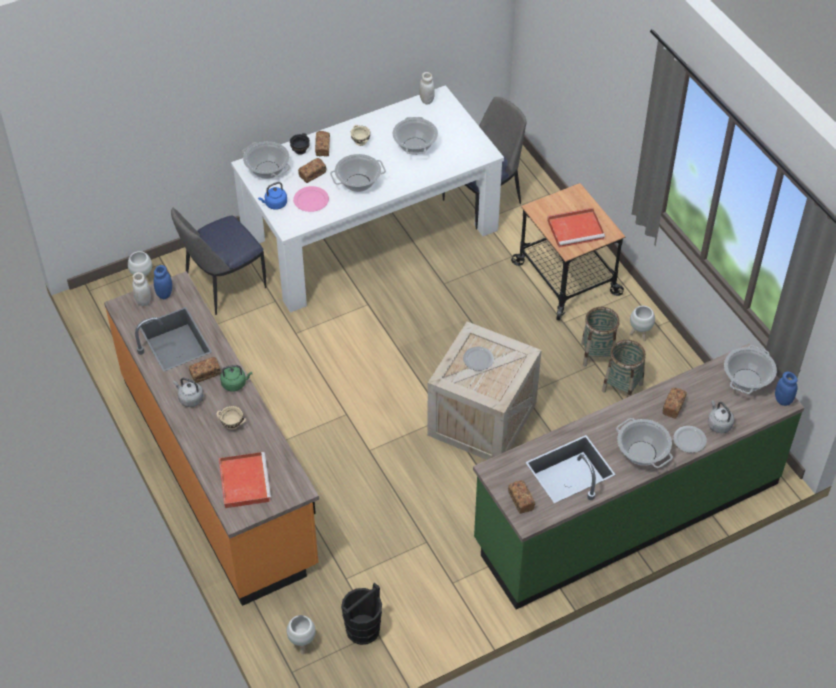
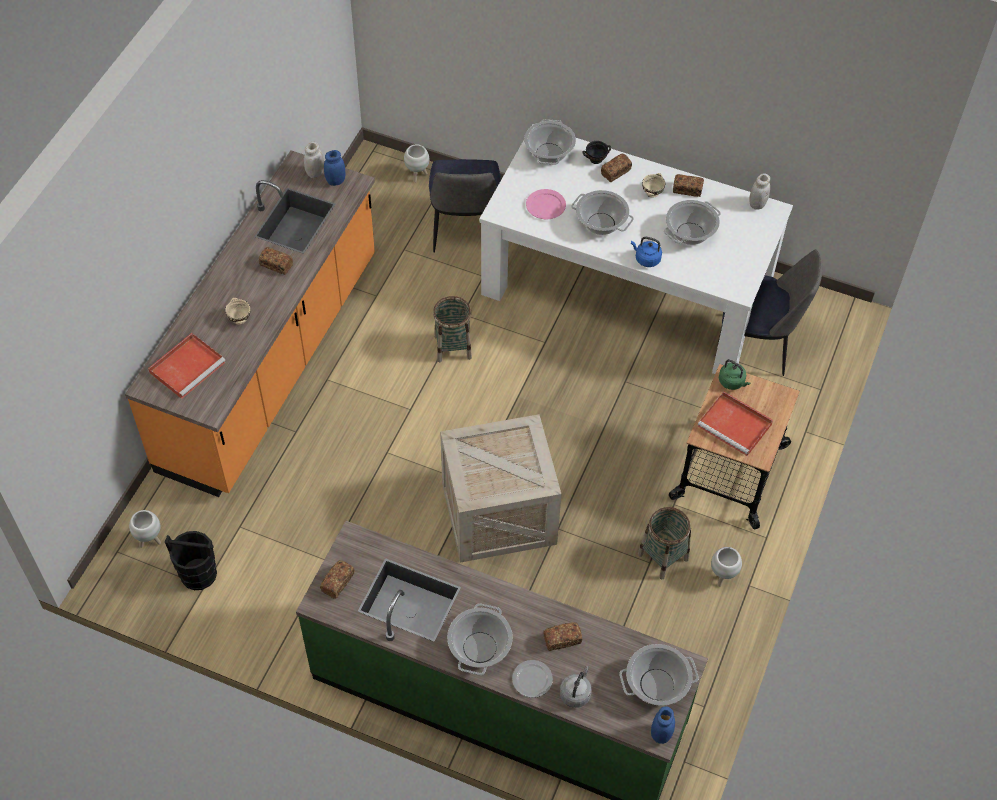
camera: 50 degrees right, 5 degrees up
chair [171,207,266,315] -> chair turned 105 degrees counterclockwise [429,159,501,253]
grey kettle [173,378,204,407] -> none
green kettle [220,365,252,391] -> green kettle moved to [719,359,750,390]
blue kettle [258,182,287,210] -> blue kettle moved to [631,237,662,267]
bread [298,158,326,183] -> bread moved to [673,174,704,197]
plate [463,346,494,371] -> none
basket [602,340,646,397] -> basket moved to [433,296,472,362]

